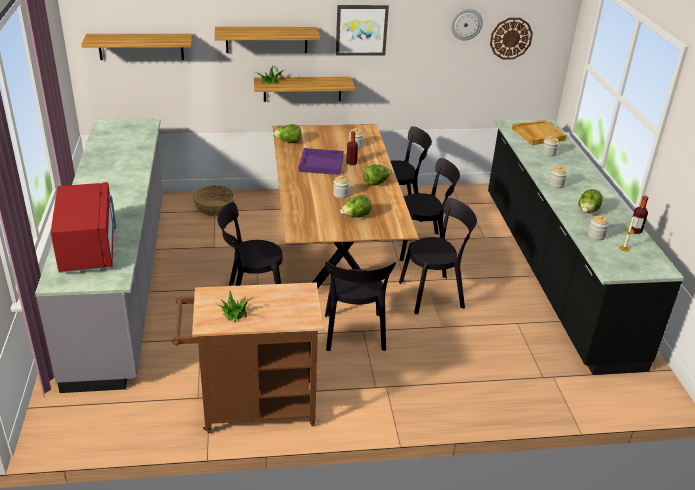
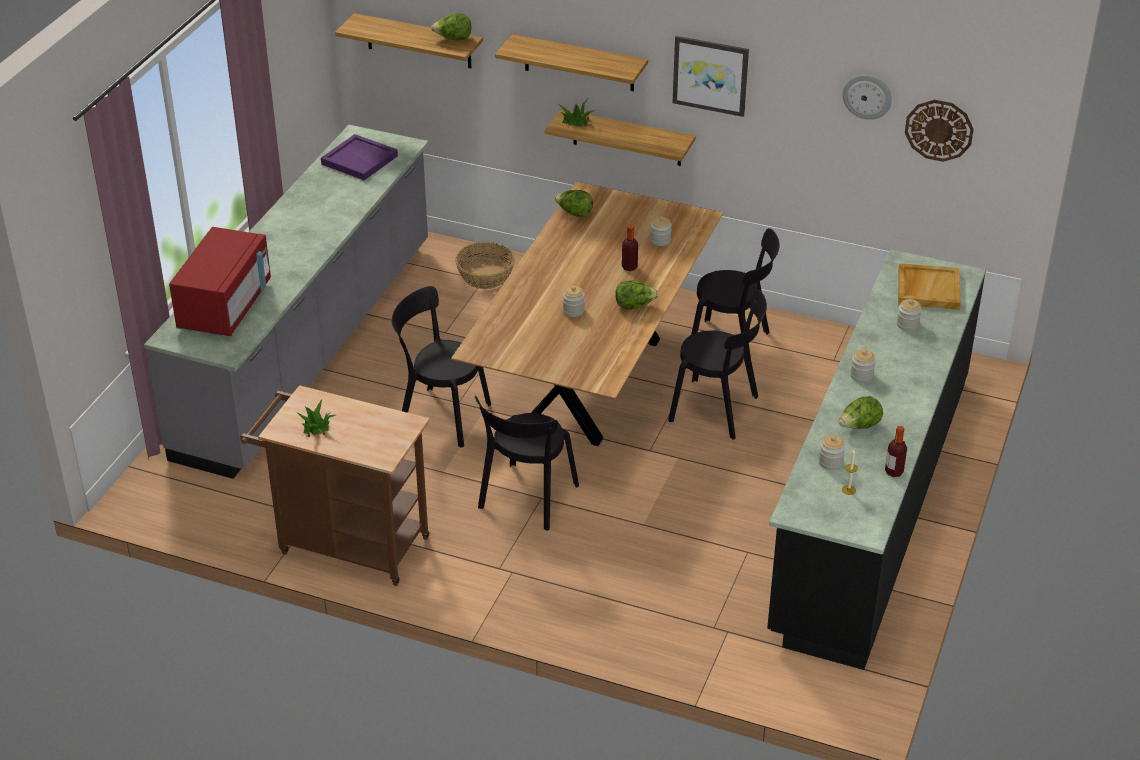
camera: 30 degrees right, 5 degrees up
purple tray [299,148,344,175] -> purple tray moved to [321,134,398,180]
lettuce [340,195,372,218] -> lettuce moved to [431,13,471,40]
black chair [399,198,477,314] -> none

